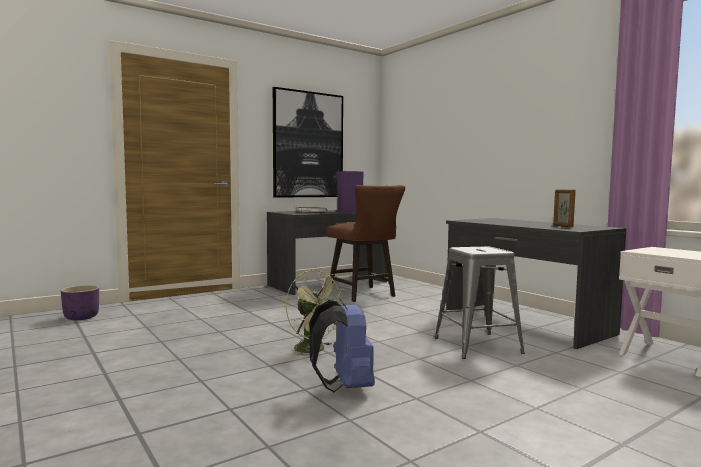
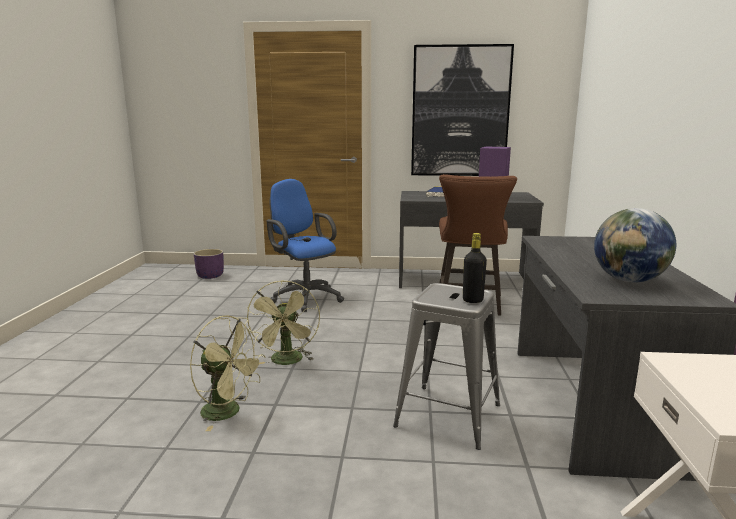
camera: 40 degrees right, 10 degrees up
blue backpack [309,299,375,392] -> green fan [190,315,265,431]
picture frame [553,189,576,227] -> globe [594,208,676,283]
none -> blue office chair [267,179,344,312]
none -> black bottle [463,233,487,303]

